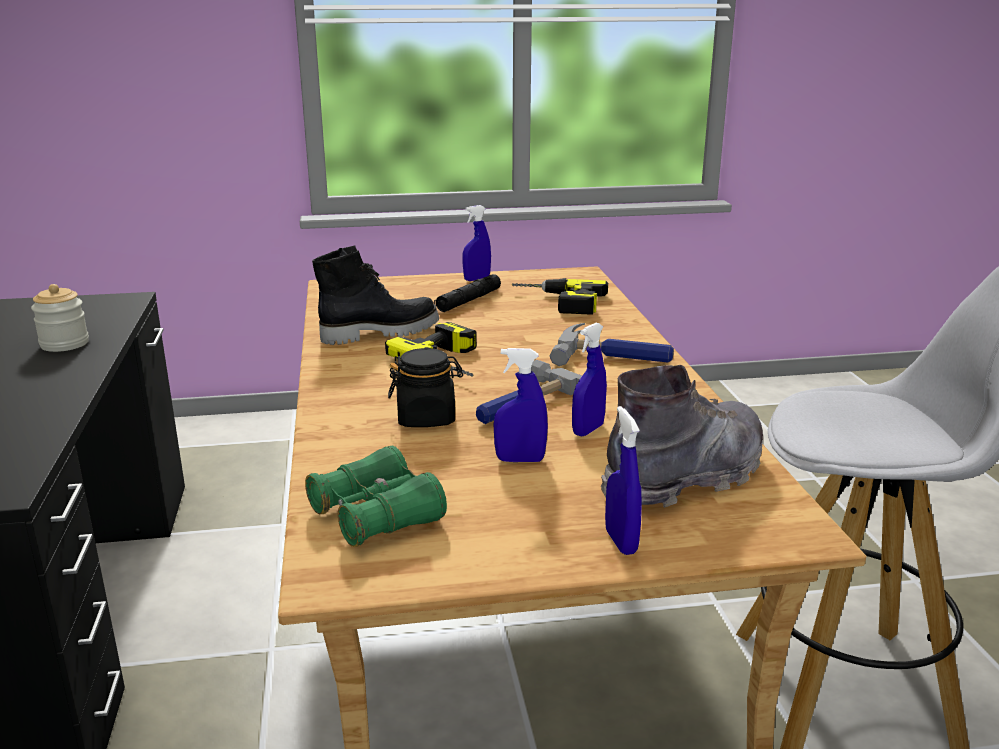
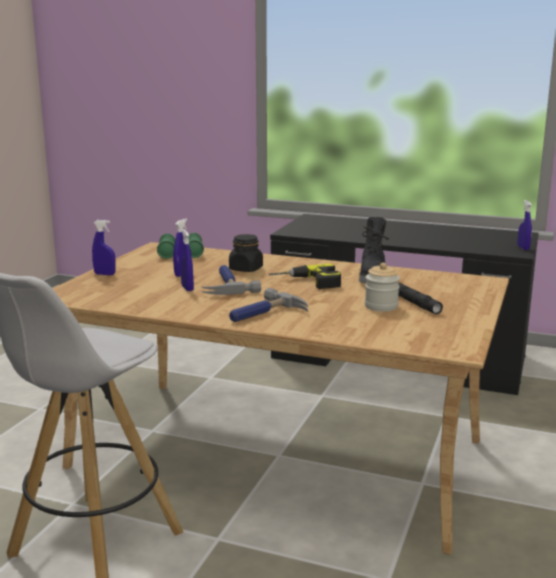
camera: 120 degrees right, 5 degrees down
jar [31,284,89,352] -> jar moved to [365,263,400,312]
blue spray bottle [462,205,491,281] -> blue spray bottle moved to [517,200,532,250]
power drill [512,278,608,315] -> none
grey boot [601,365,763,508] -> none

